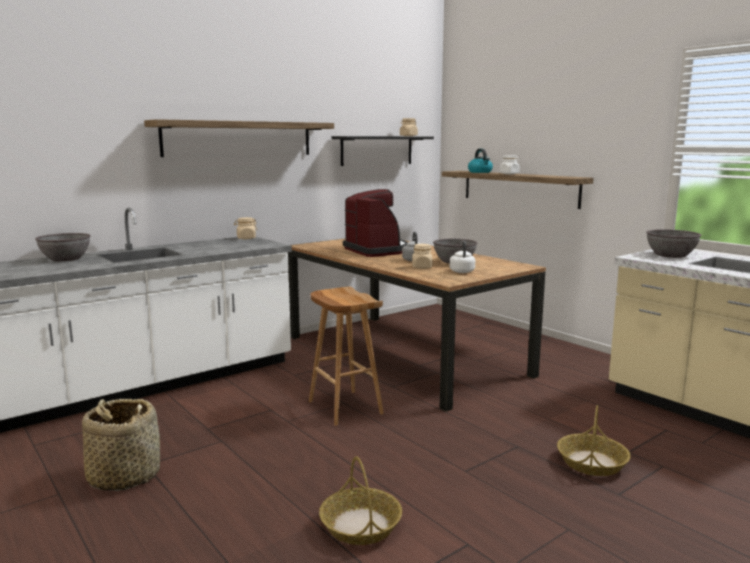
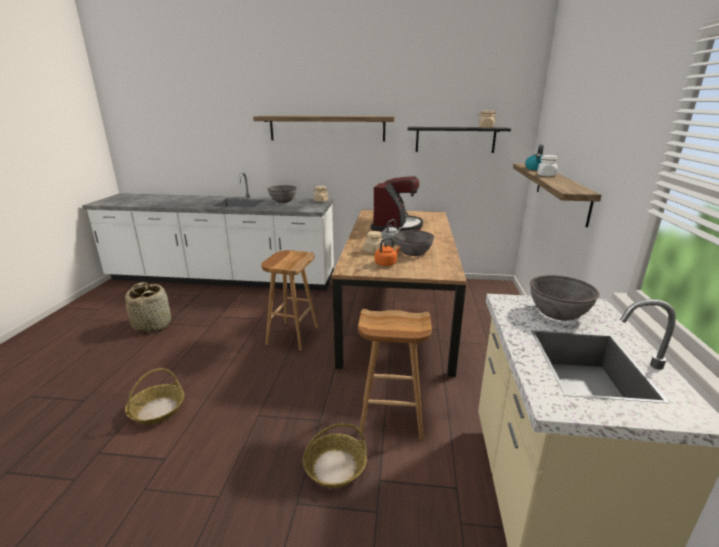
camera: 45 degrees right, 10 degrees up
grey bowl [35,233,91,261] -> grey bowl moved to [268,185,297,203]
white kettle [450,240,475,273] -> orange kettle [375,237,401,266]
none -> brown stool [358,309,432,440]

